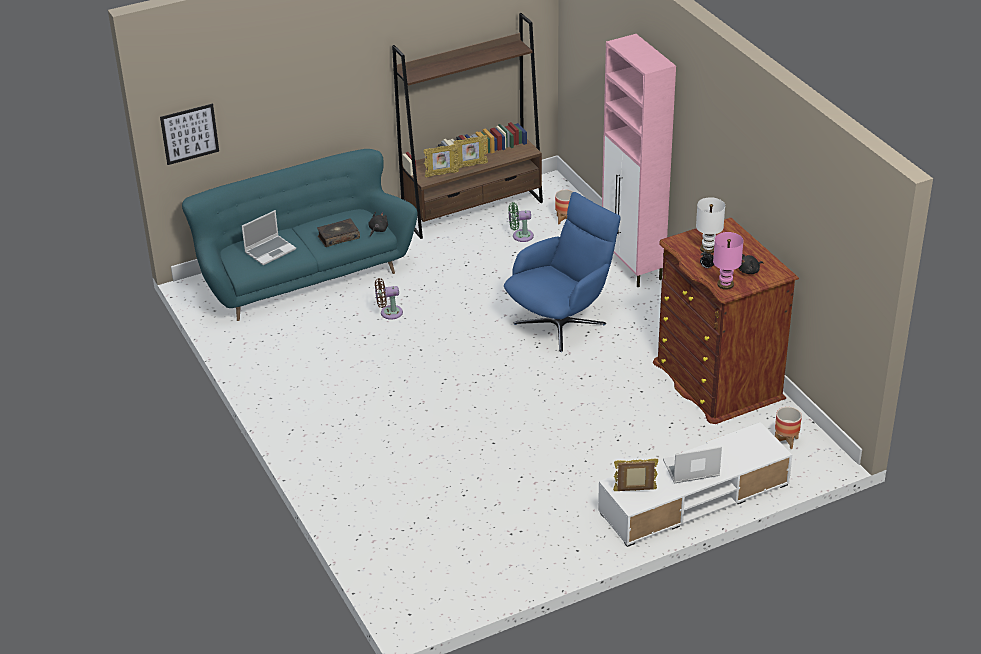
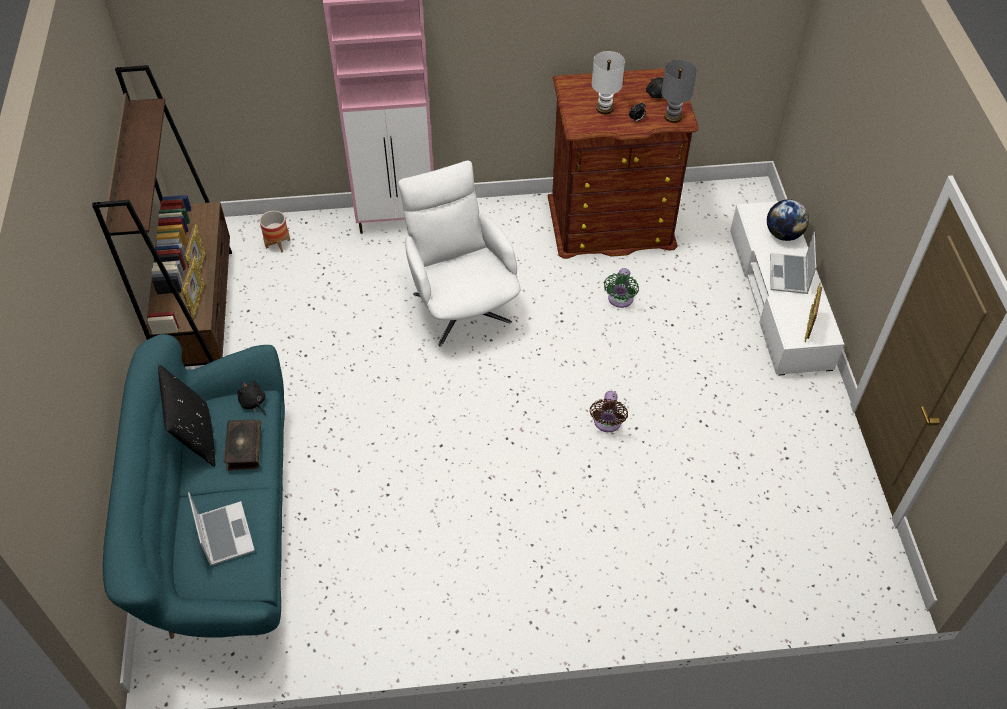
camera: 70 degrees left, 15 degrees up
picture [160,103,219,165] -> none
brown fan [375,278,403,320] -> brown fan moved to [590,391,628,432]
blue armchair [504,192,620,352] -> white armchair [398,161,520,347]
green fan [508,202,534,242] -> green fan moved to [604,268,639,308]
pink table lamp [713,232,744,290] -> grey table lamp [661,59,697,123]
planter [775,407,802,449] -> none
none -> black pillow [158,364,215,467]
none -> globe [767,199,809,241]

